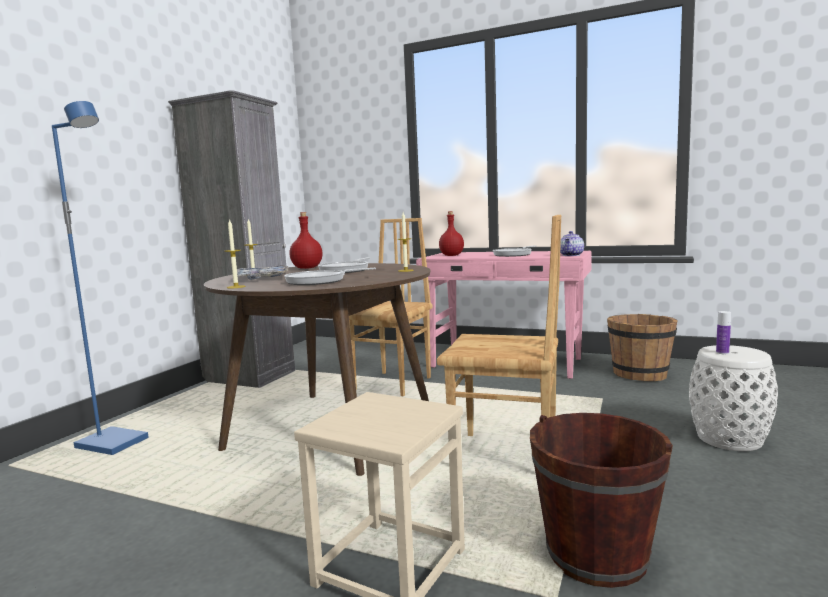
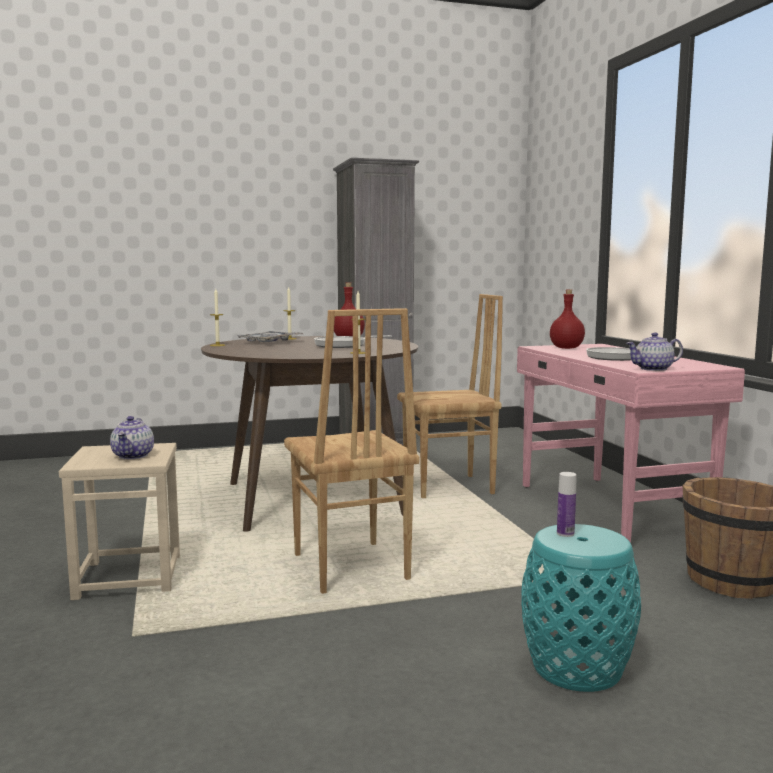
camera: 50 degrees right, 0 degrees up
blue floor lamp [52,101,149,455] -> none
frying pan [284,268,376,285] -> none
brown bucket [530,413,673,588] -> none
white stool [689,345,778,451] -> turquoise stool [521,524,641,692]
none -> teapot [110,416,154,459]

